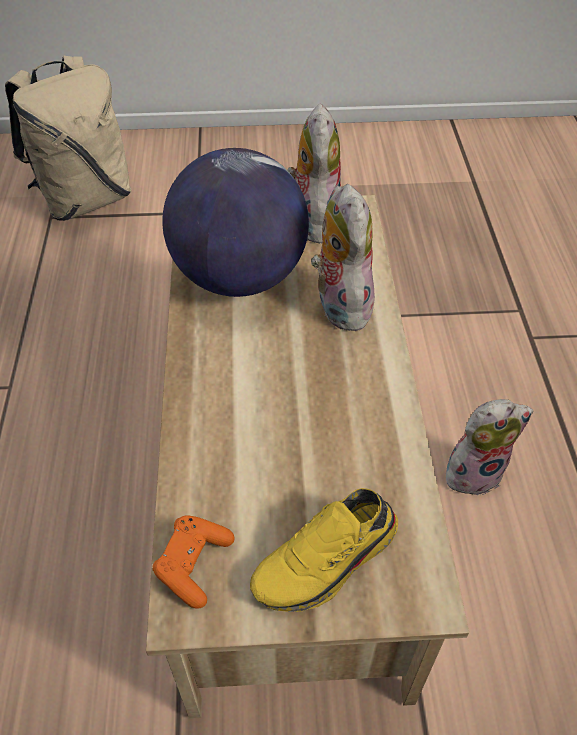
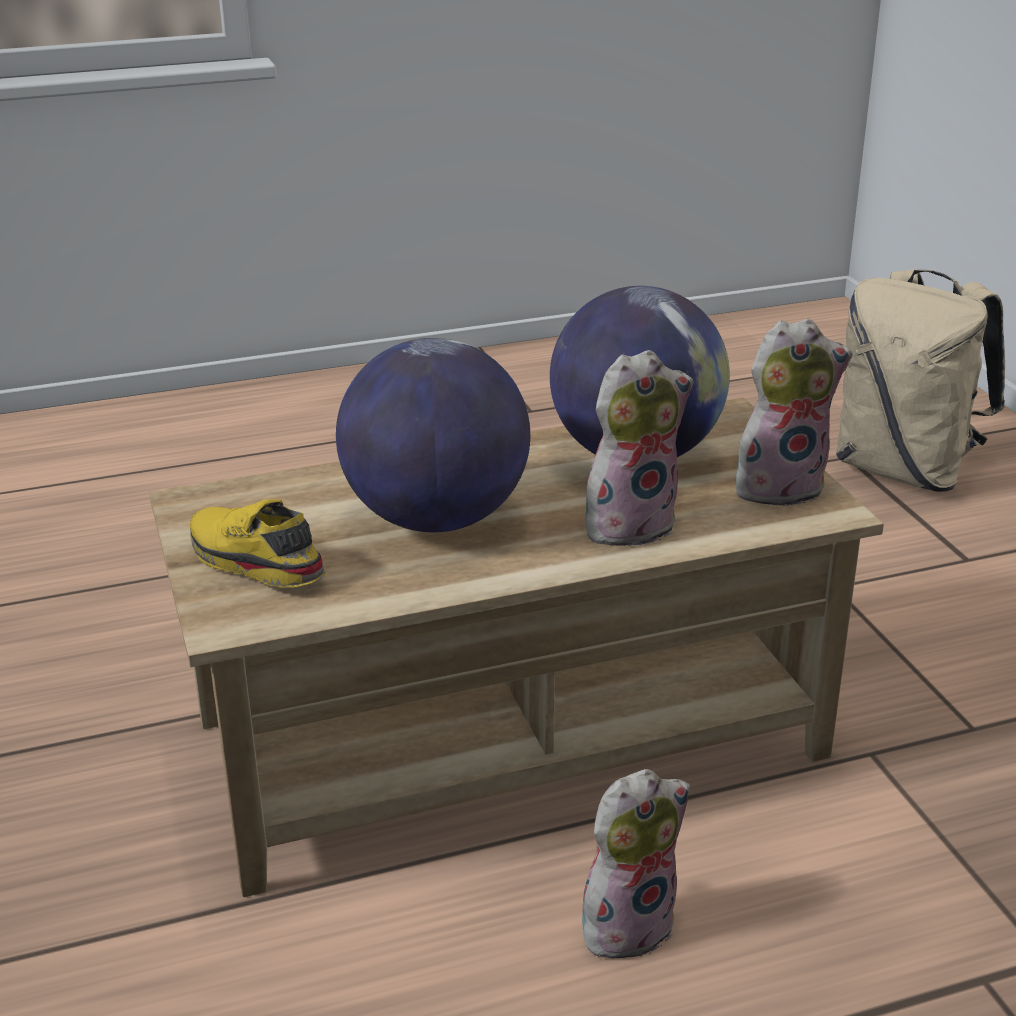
camera: 75 degrees right, 20 degrees down
orange game controller [153,515,234,609] -> none
plush toy [446,399,533,495] -> plush toy turned 90 degrees counterclockwise [582,769,690,959]
none -> globe [336,338,530,533]

